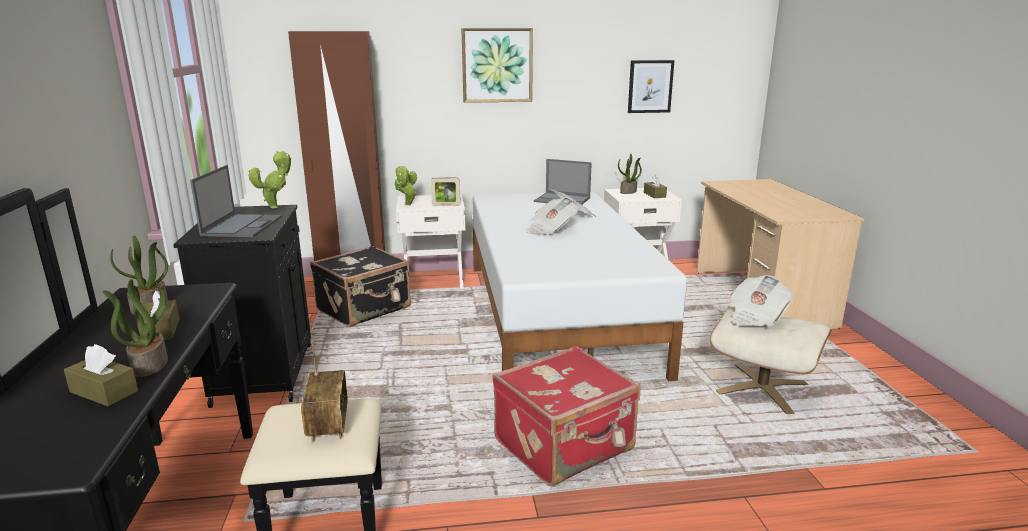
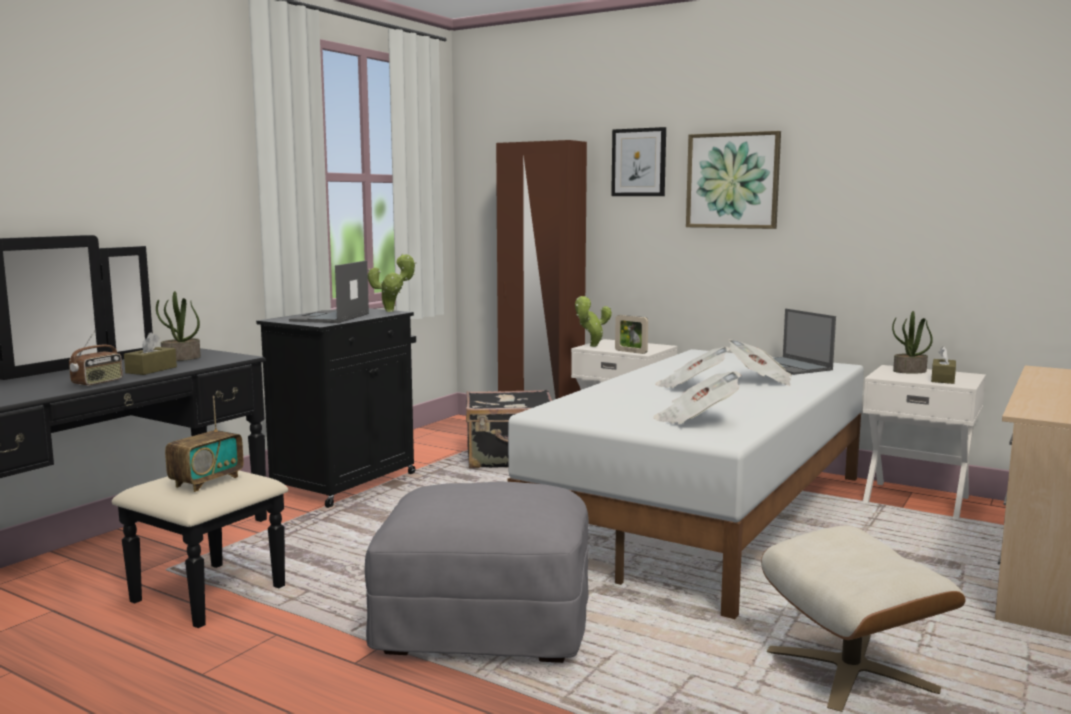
camera: 40 degrees right, 10 degrees down
brown tissue box [64,344,138,406] -> none
potted plant [103,279,168,377] -> radio [69,330,123,386]
laptop [190,165,282,237] -> laptop turned 150 degrees clockwise [289,261,369,323]
red suitcase [492,346,641,486] -> grey ottoman [365,482,589,663]
picture [628,60,674,113] -> picture moved to [611,127,666,196]
newspaper [730,275,794,327] -> newspaper moved to [654,372,742,424]

